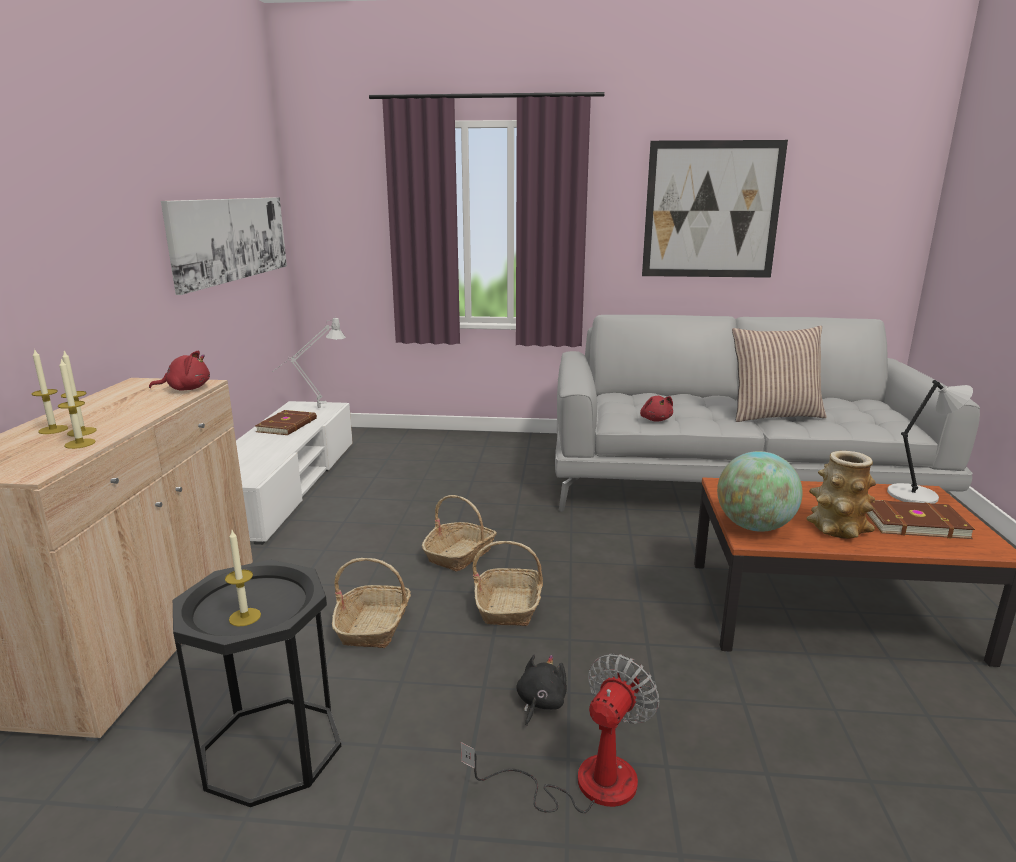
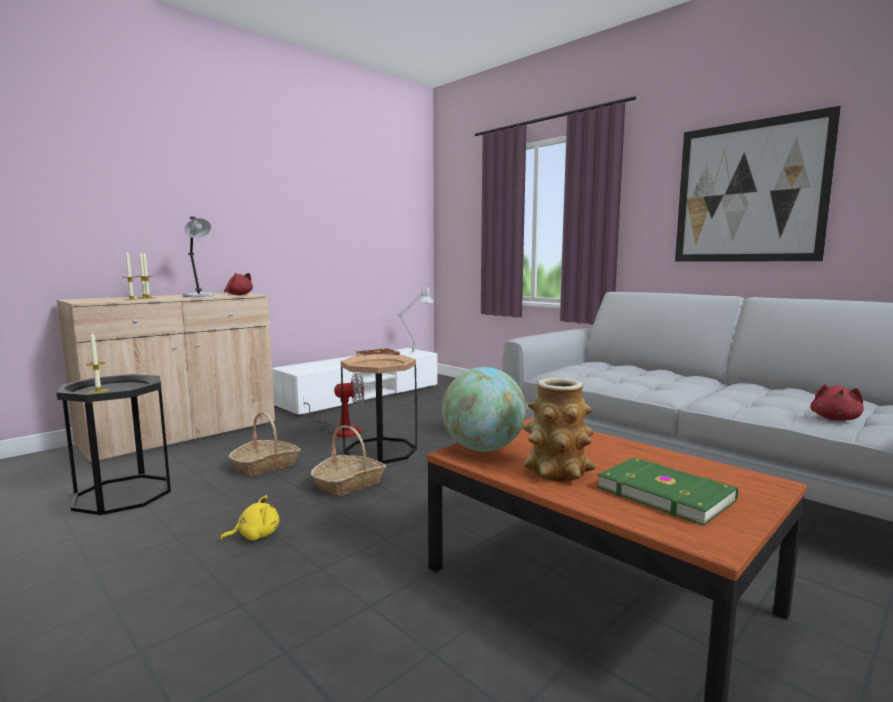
camera: 40 degrees right, 10 degrees down
picture [161,197,287,295] -> none
basket [422,495,497,572] -> brown side table [341,354,417,464]
fan [461,654,660,813] -> fan moved to [304,373,364,437]
black plush toy [516,655,567,727] -> yellow plush toy [220,495,279,540]
red plush toy [640,396,673,422] -> red plush toy moved to [810,384,864,421]
pillow [732,326,827,422] -> none
brown book [866,500,975,539] -> green book [597,457,738,526]
grey table lamp [887,380,973,504] -> grey table lamp moved to [182,216,215,297]

